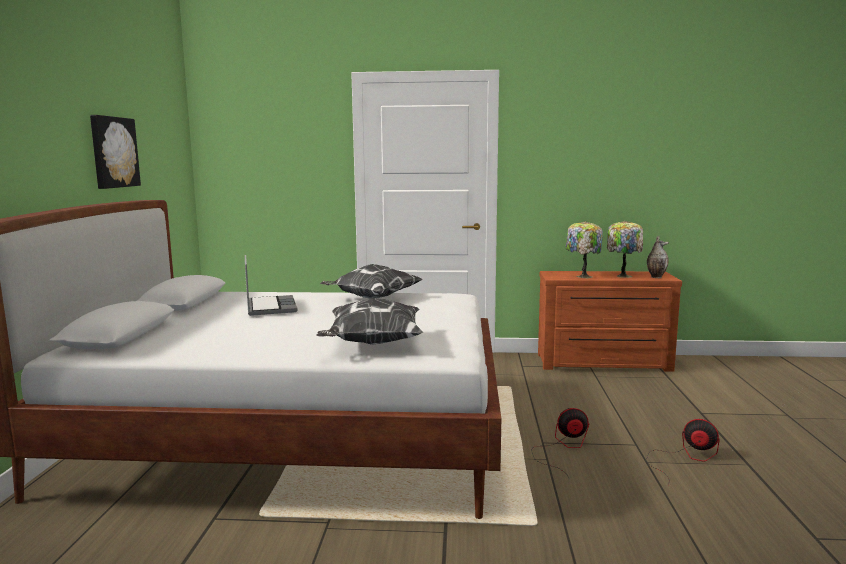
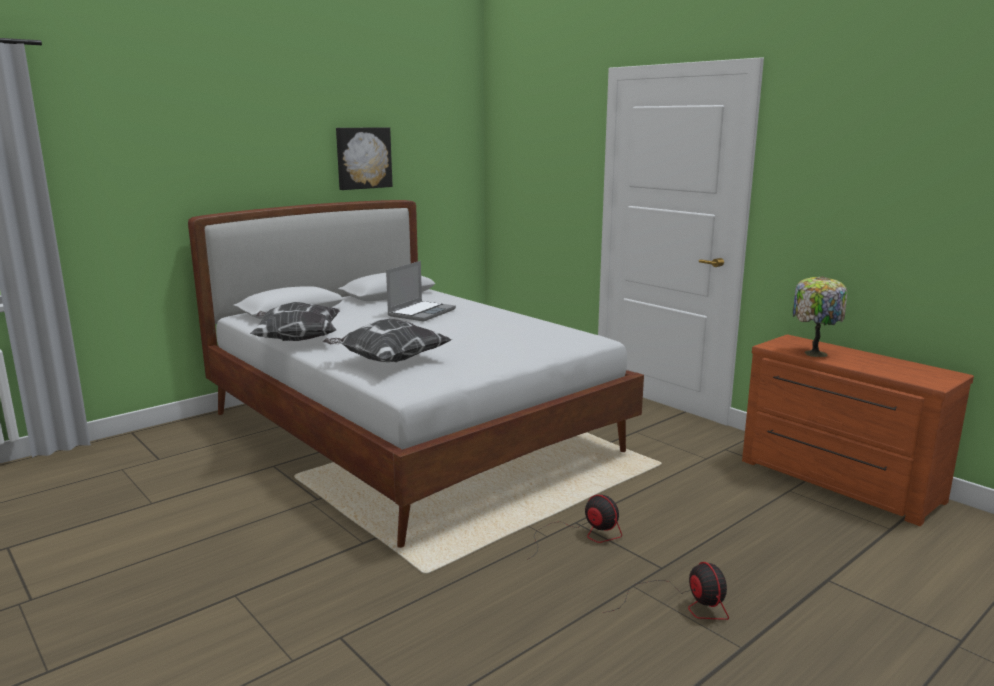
camera: 45 degrees right, 5 degrees up
pillow [320,264,423,298] -> pillow moved to [250,302,340,341]
table lamp [607,221,643,278] -> none
vase [647,235,669,278] -> none

